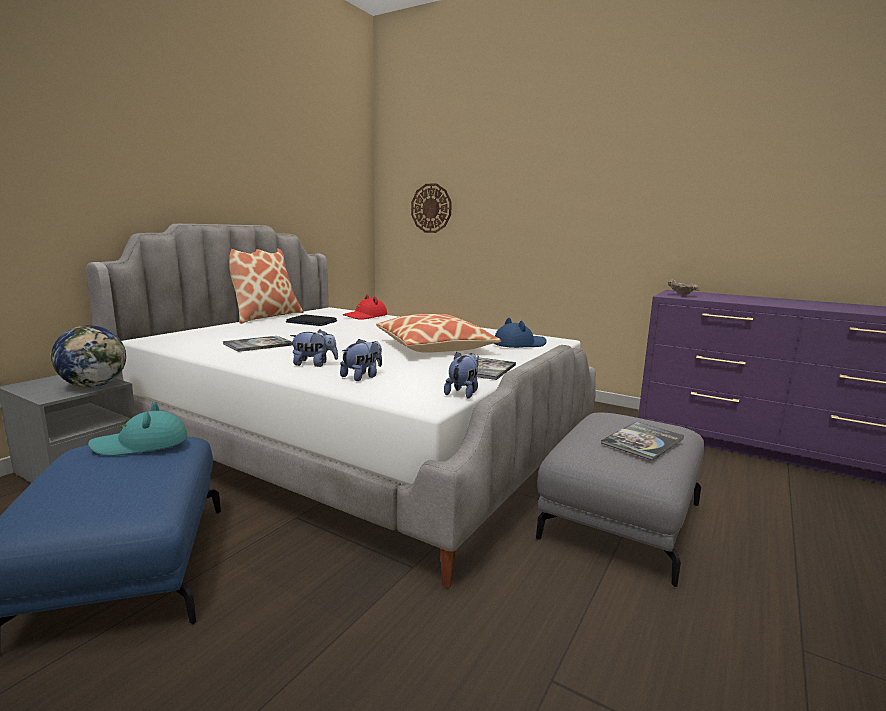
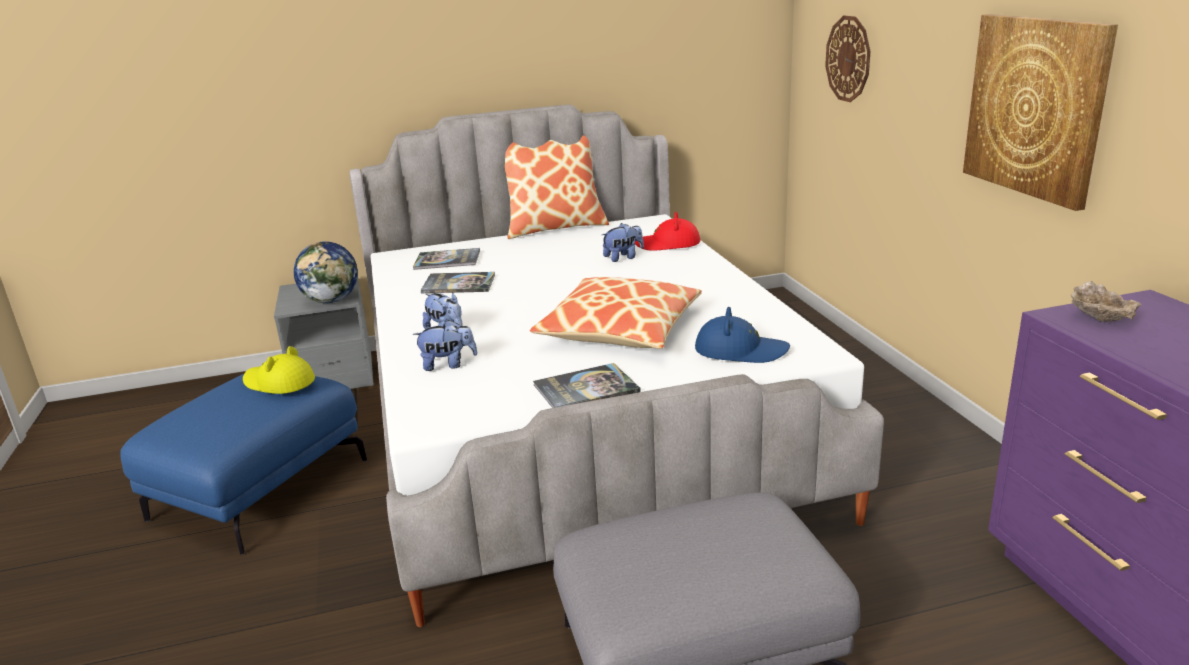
camera: 45 degrees right, 10 degrees up
turquoise hat [88,402,187,456] -> yellow hat [243,346,315,394]
laptop [286,315,337,326] -> none
plush toy [444,352,479,399] -> plush toy moved to [602,223,644,262]
book [601,421,685,461] -> book moved to [413,248,480,270]
none -> picture [963,14,1118,211]

